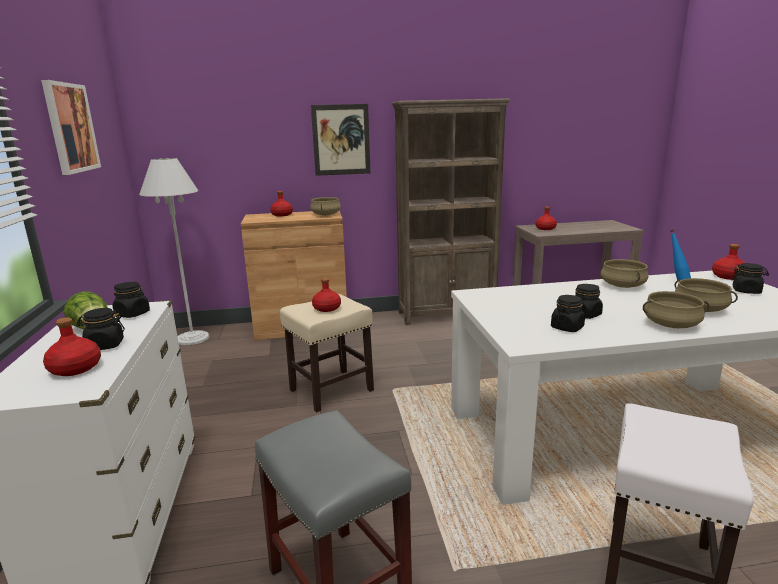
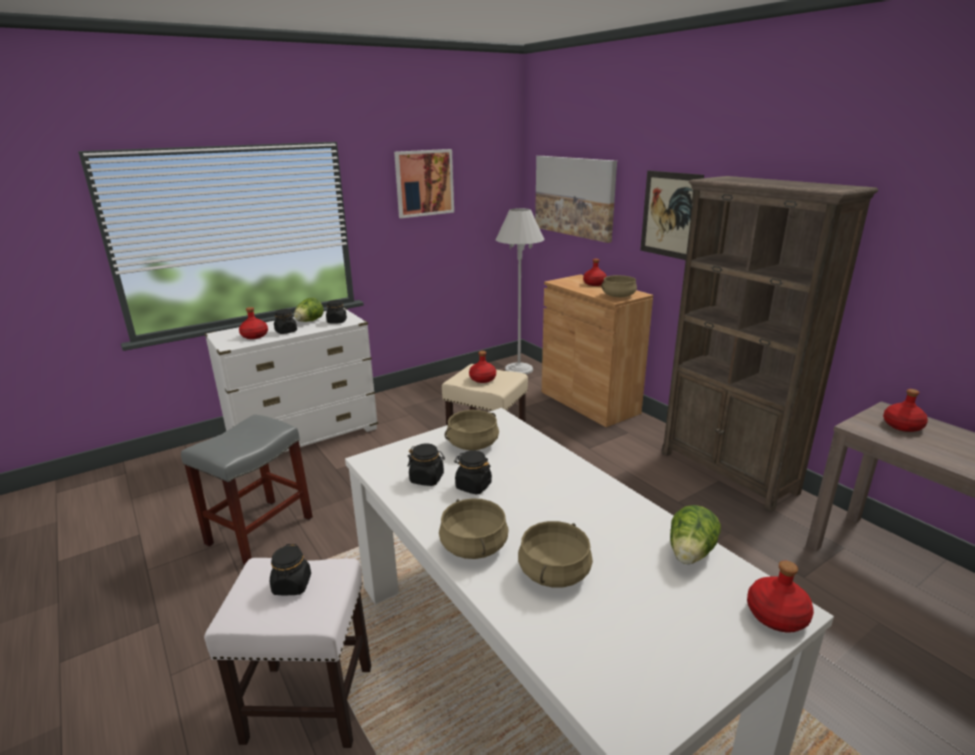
camera: 65 degrees right, 5 degrees up
beige cooking pot [601,259,648,288] -> beige cooking pot moved to [445,410,499,450]
blue bottle [670,230,691,280] -> lettuce [670,505,721,564]
black jar [731,263,769,294] -> black jar moved to [270,544,311,595]
none -> picture [535,156,617,243]

